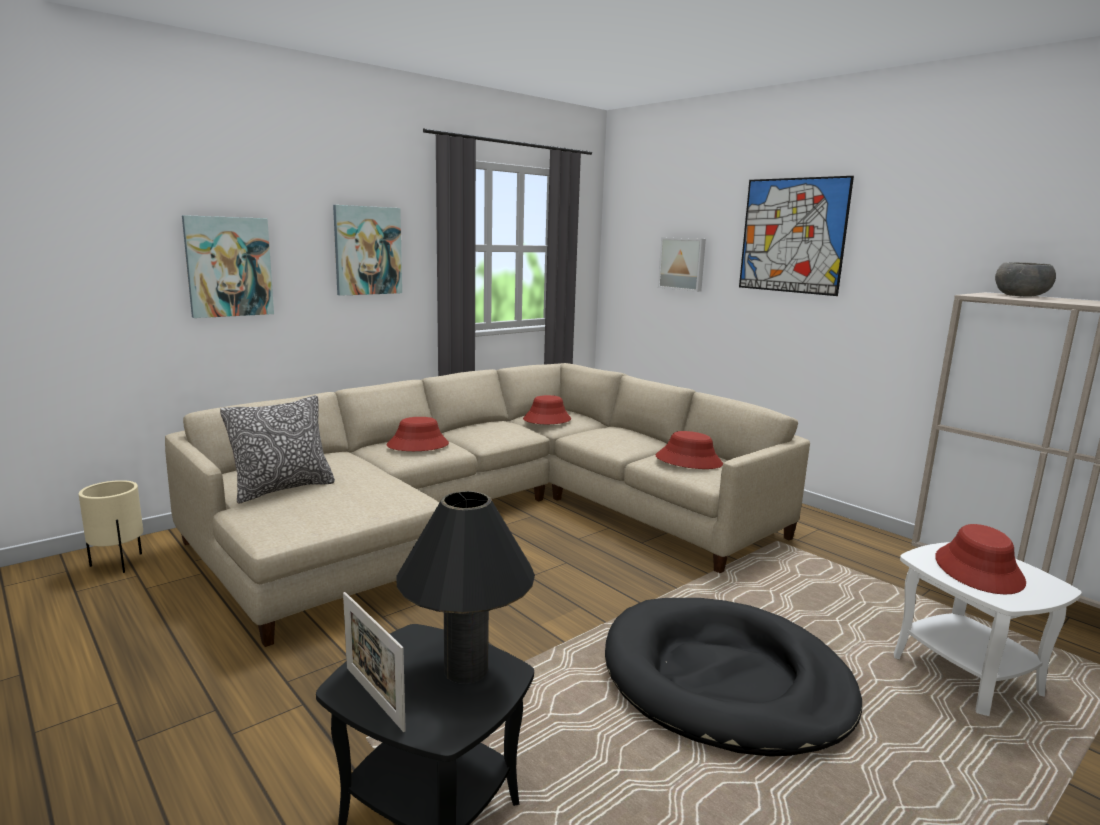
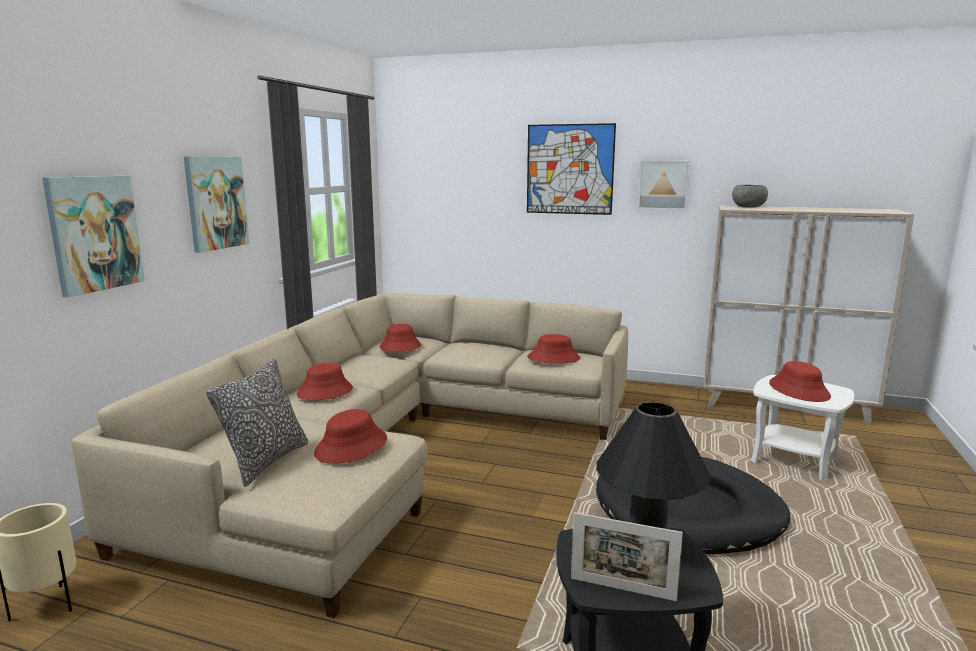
camera: 30 degrees left, 0 degrees up
picture [658,237,706,292] -> picture moved to [637,161,690,210]
none -> red hat [314,409,387,464]

